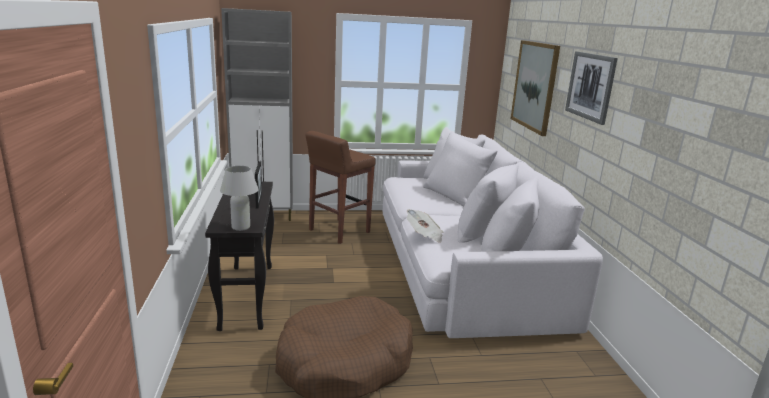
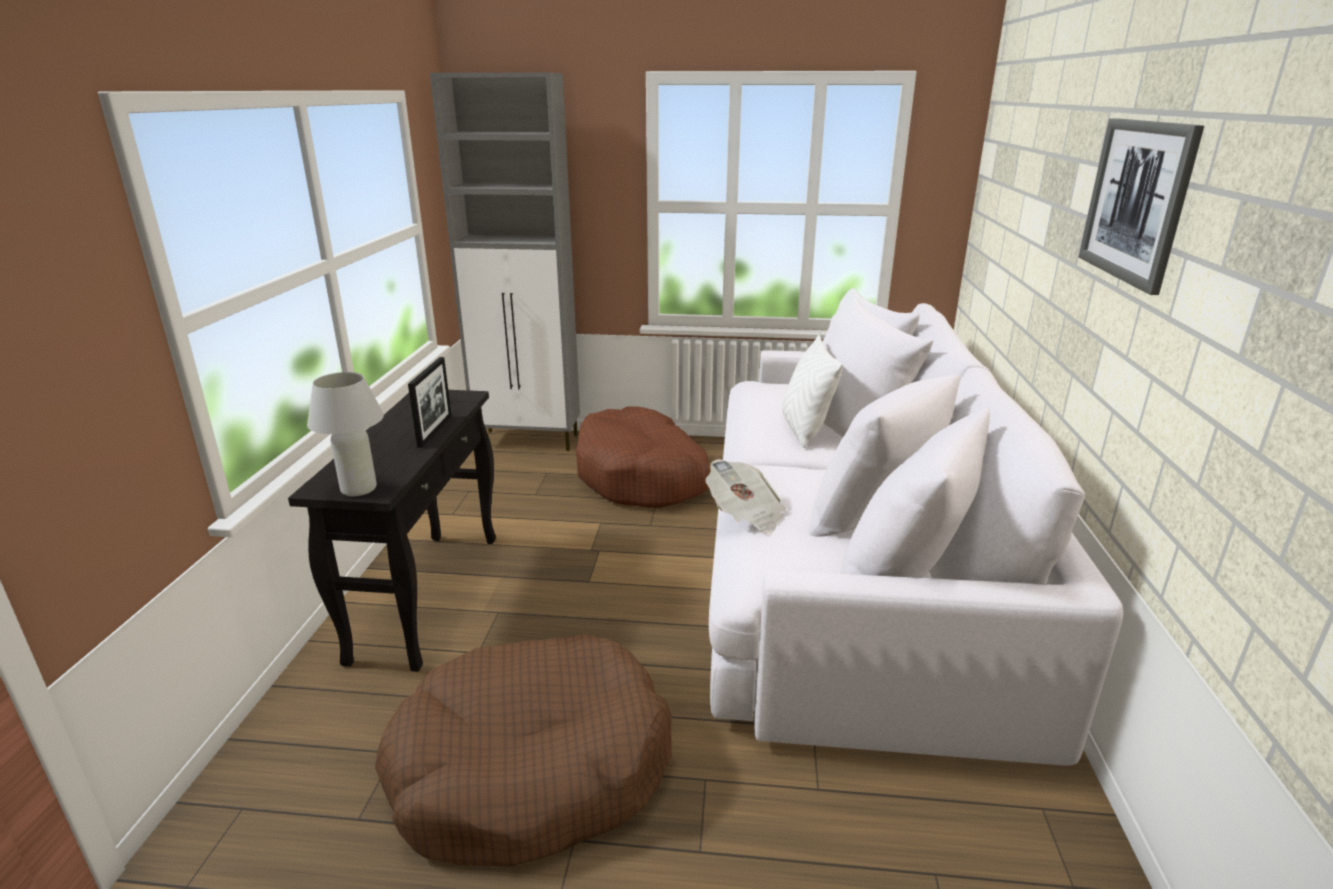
camera: 15 degrees right, 5 degrees up
brown stool [305,131,376,244] -> brown dog bed [576,406,710,508]
picture [511,40,560,136] -> none
none -> white pillow [782,335,843,448]

